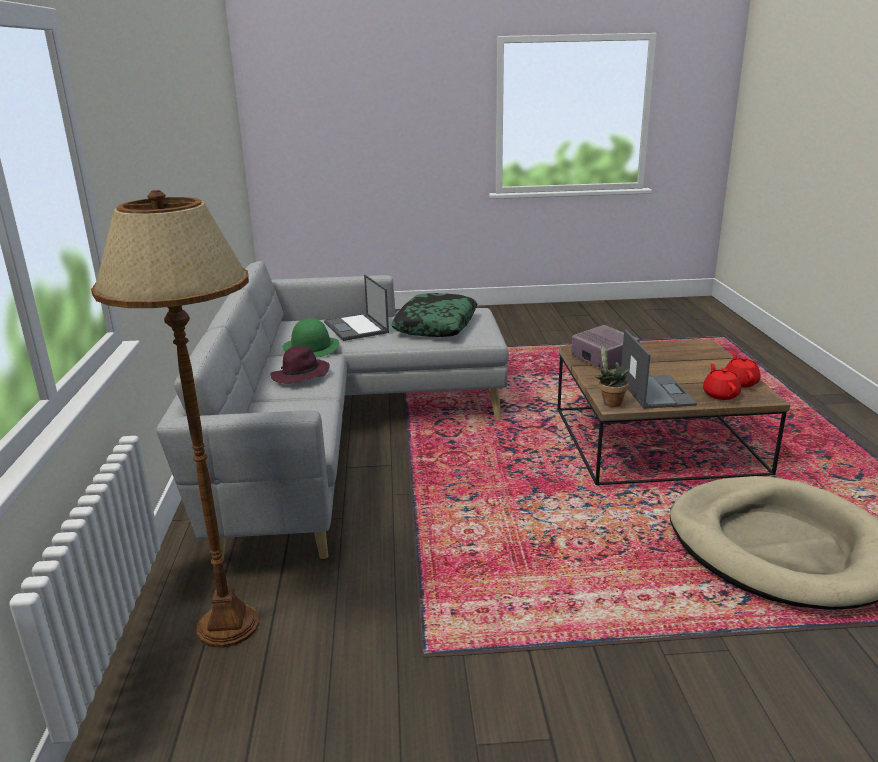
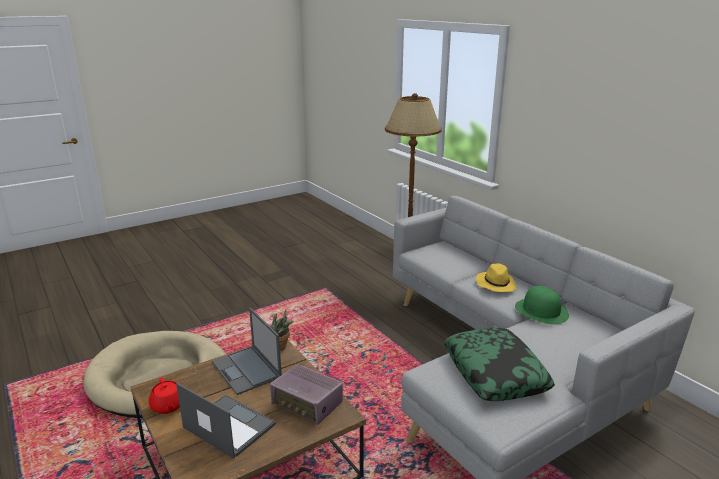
camera: 150 degrees right, 0 degrees up
purple hat [270,346,330,383] -> yellow hat [476,264,517,292]
laptop [324,274,389,341] -> laptop moved to [176,383,276,459]
red teapot [703,363,741,400] -> none

